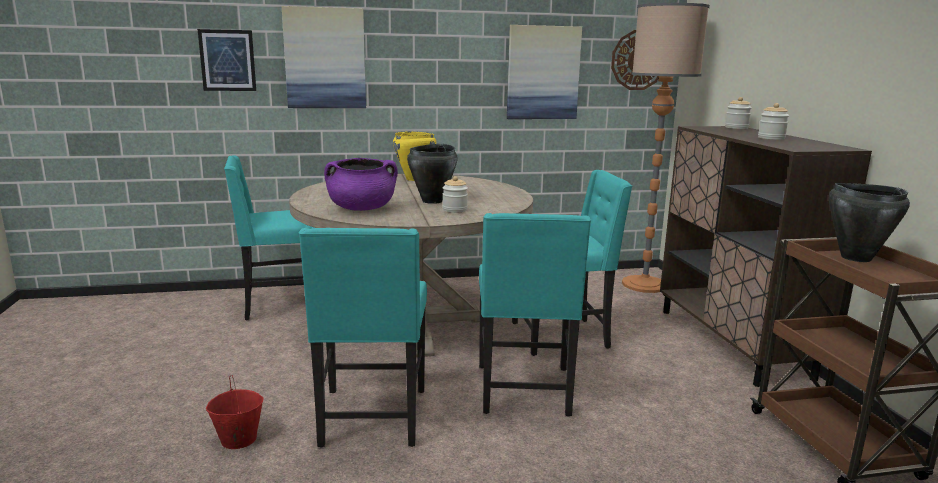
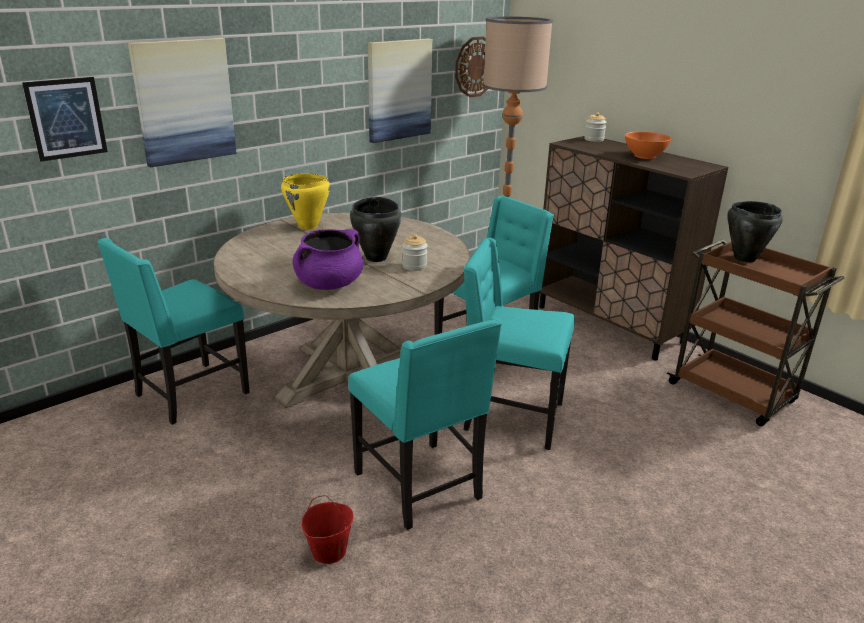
camera: 30 degrees left, 10 degrees up
turquoise chair [479,213,591,417] -> turquoise chair turned 135 degrees clockwise [463,238,575,450]
jar [758,103,789,140] -> orange bowl [625,131,671,159]

